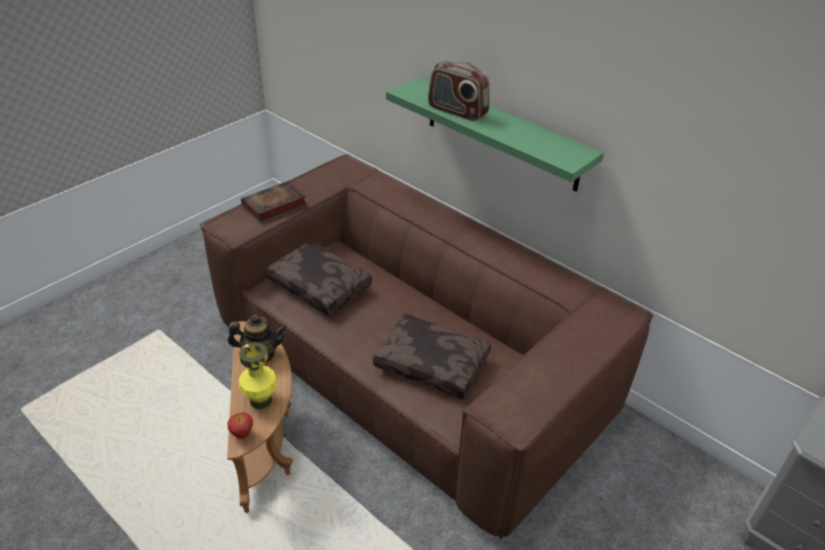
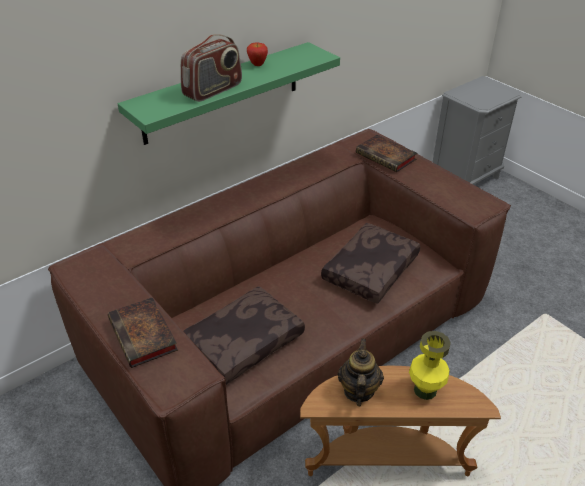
camera: 80 degrees left, 0 degrees up
apple [227,412,253,439] -> apple moved to [247,42,268,66]
none -> book [356,135,417,172]

